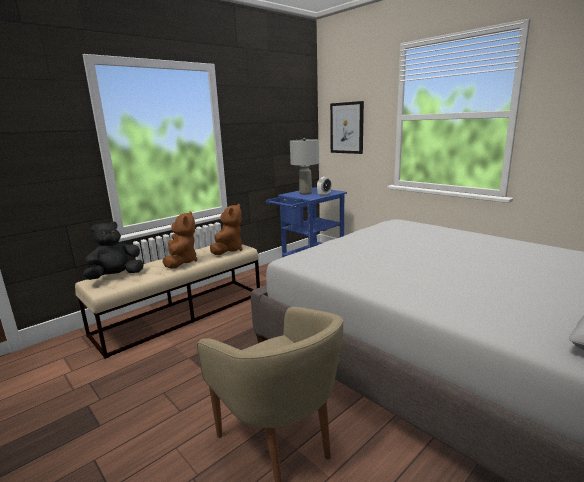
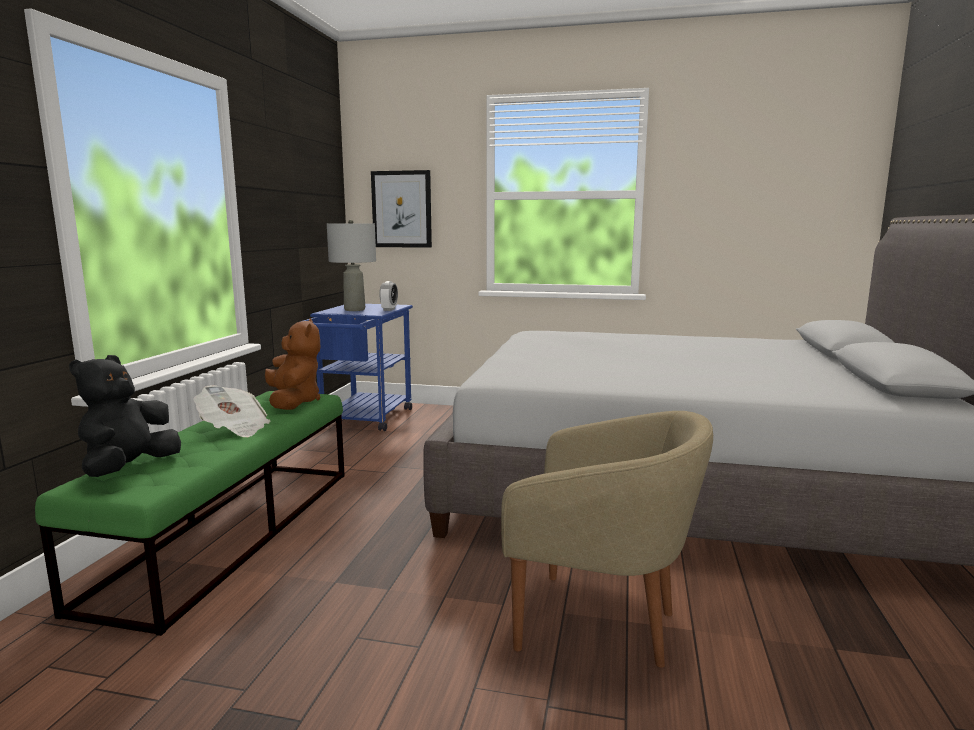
camera: 35 degrees left, 5 degrees down
beige bench [75,244,260,359] -> green bench [35,391,345,636]
brown plush toy [163,211,197,269] -> newspaper [193,385,271,437]

